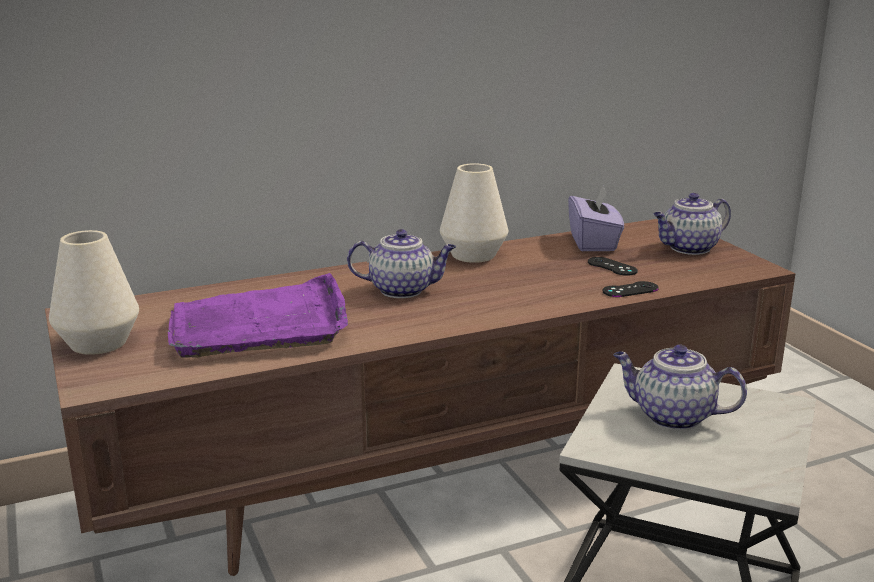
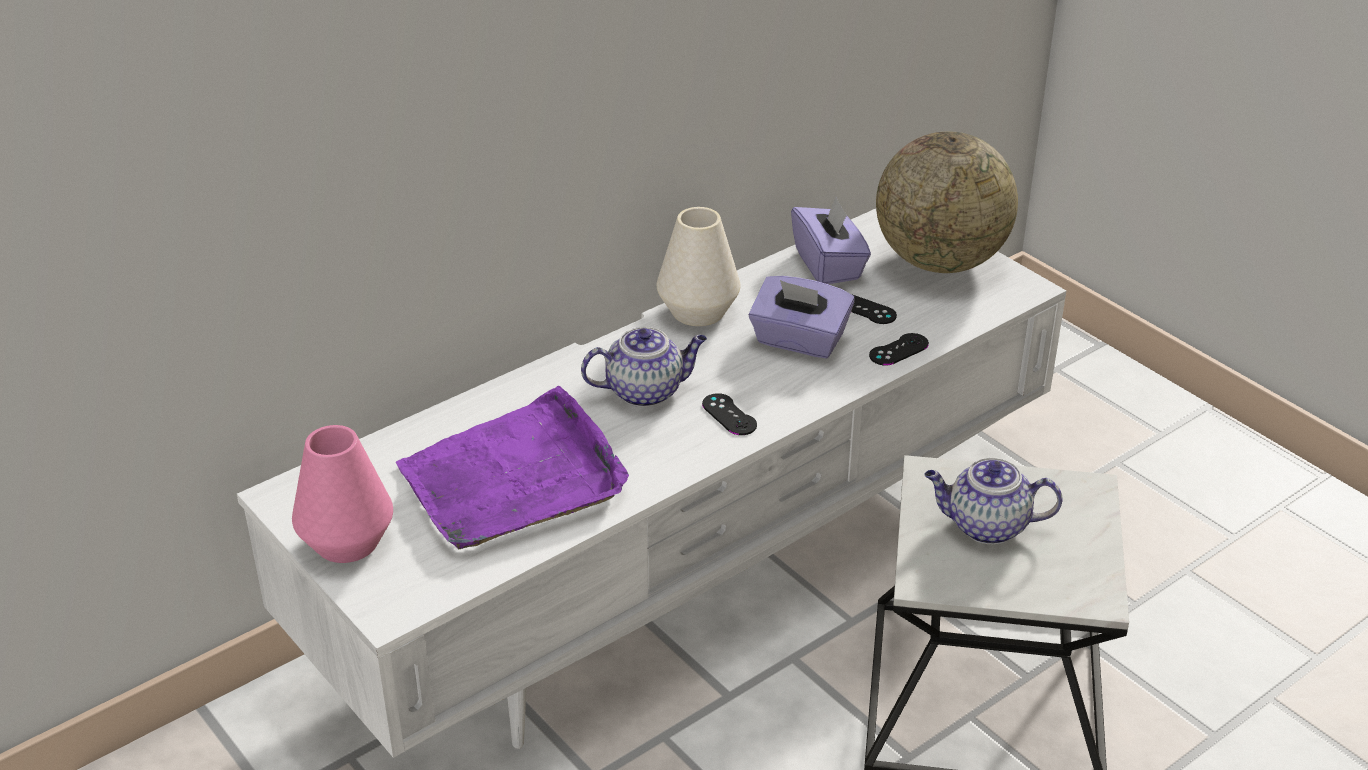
camera: 15 degrees left, 15 degrees up
brown tv stand [45,219,796,576] -> white tv stand [237,209,1066,758]
white vase [49,230,139,355] -> pink vase [292,425,393,563]
teapot [653,193,731,255] -> globe [876,132,1018,273]
none -> black game controller [702,393,757,435]
none -> purple tissue box [749,276,855,358]

